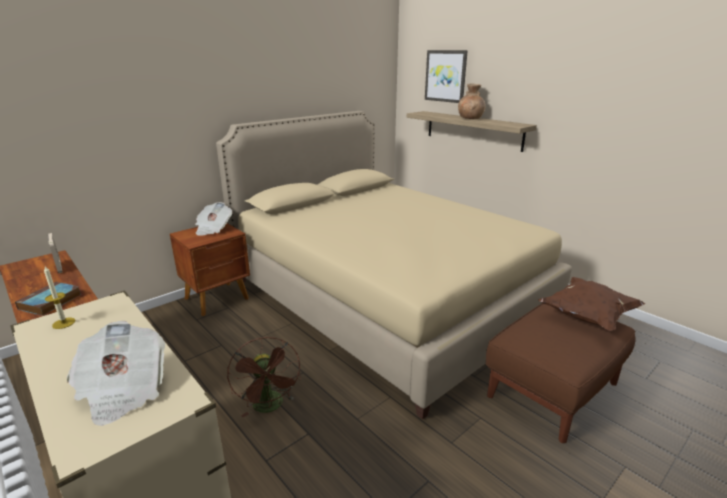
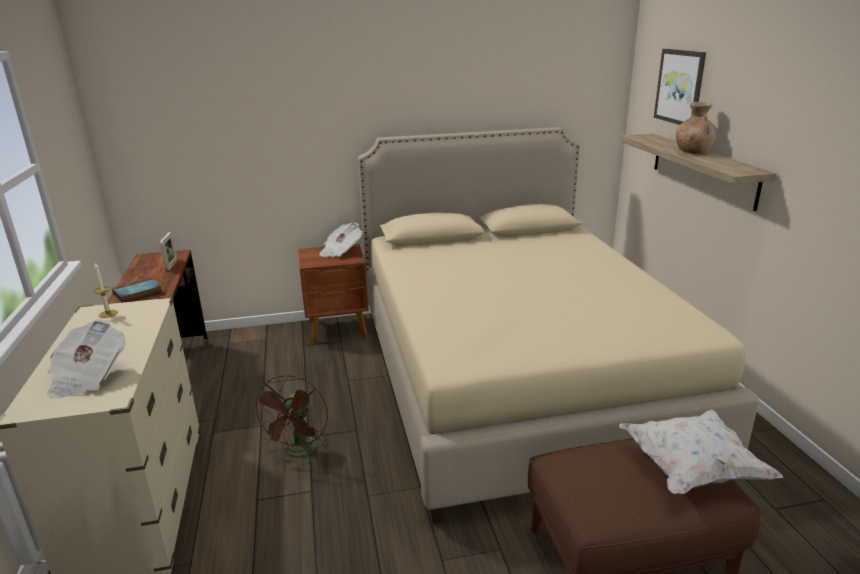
camera: 30 degrees right, 0 degrees up
brown pillow [538,277,645,331] -> white pillow [619,410,783,494]

